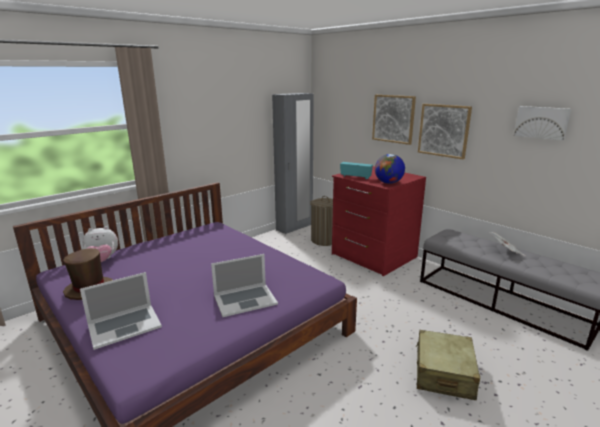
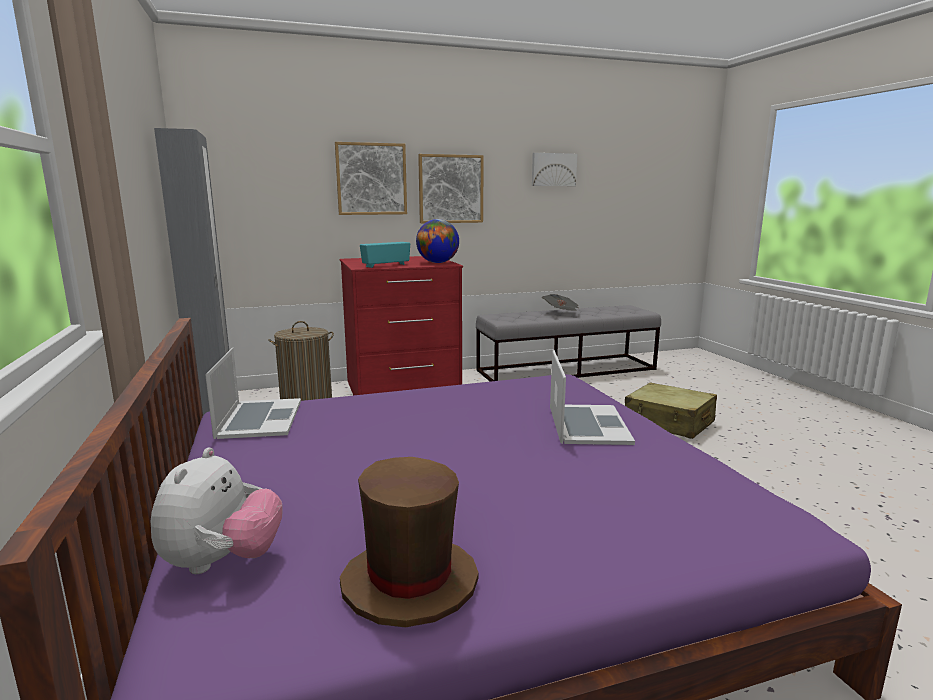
camera: 65 degrees left, 5 degrees down
laptop [80,272,162,350] -> laptop moved to [205,348,301,439]

